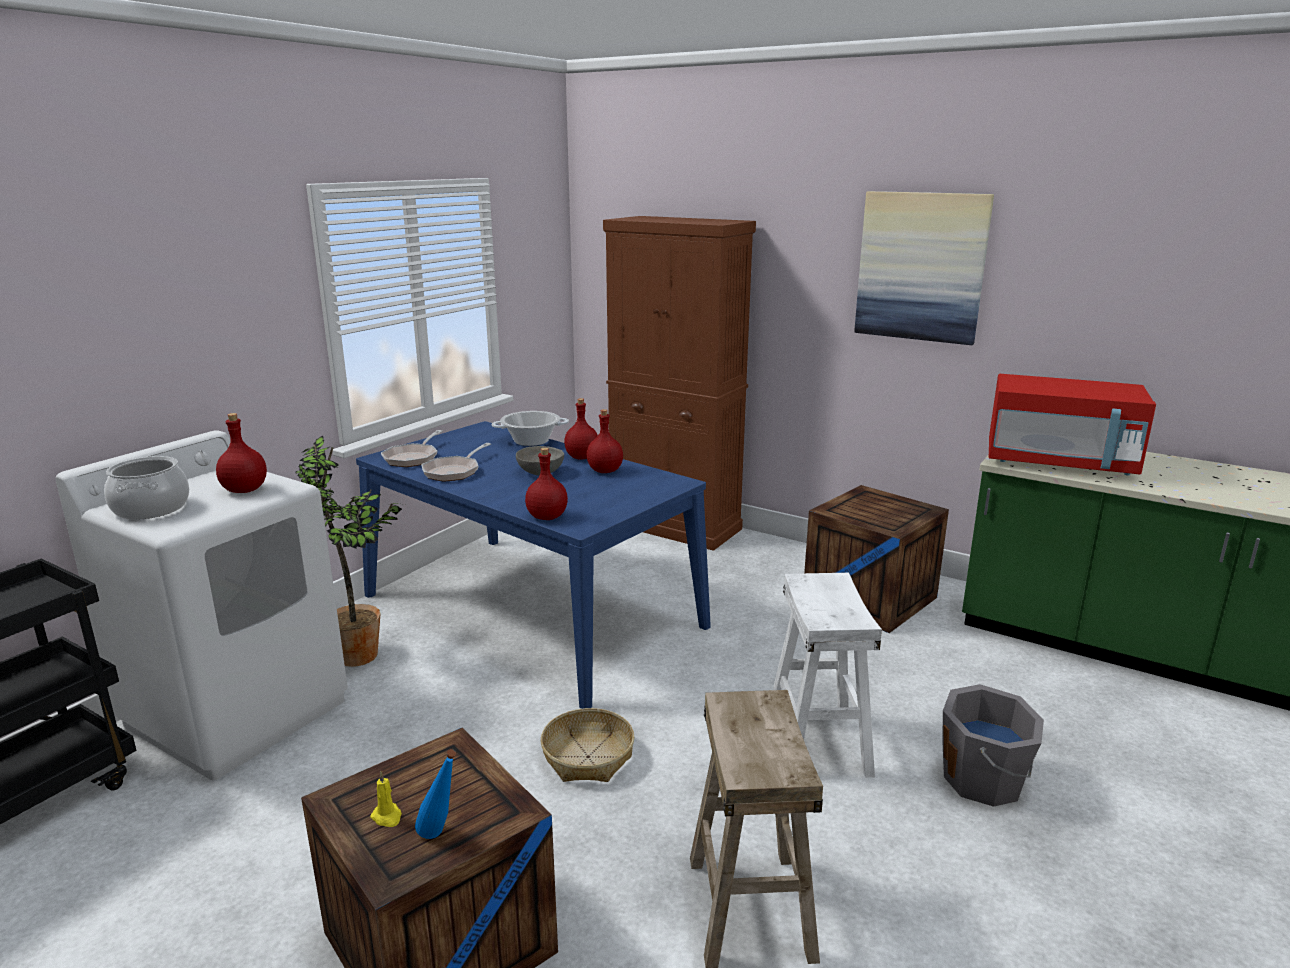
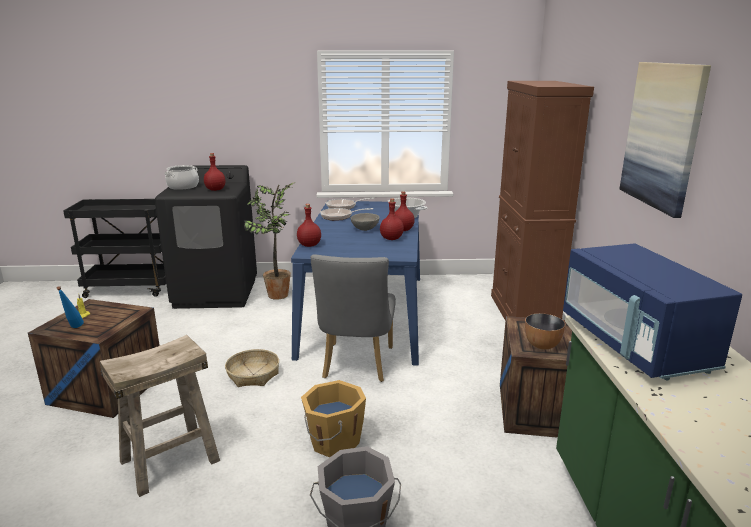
camera: 55 degrees right, 0 degrees up
white washing machine [55,430,348,780] -> black washing machine [155,165,257,309]
white stool [773,573,882,778] -> orange bucket [301,380,366,458]
red microwave [988,374,1156,476] -> blue microwave [563,243,742,380]
none -> grey chair [311,254,396,382]
none -> bowl [525,313,565,349]

